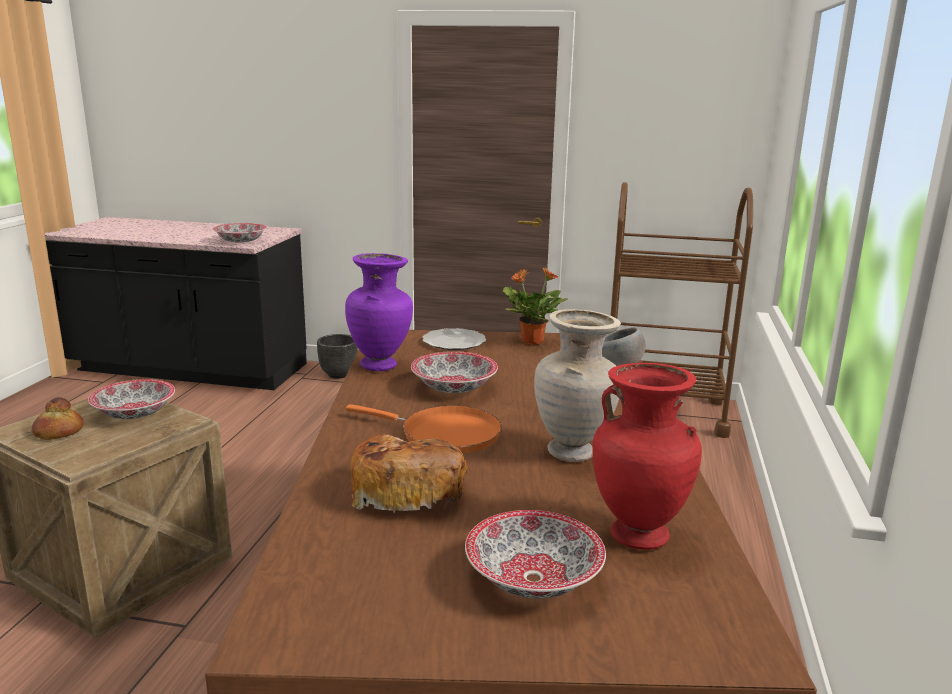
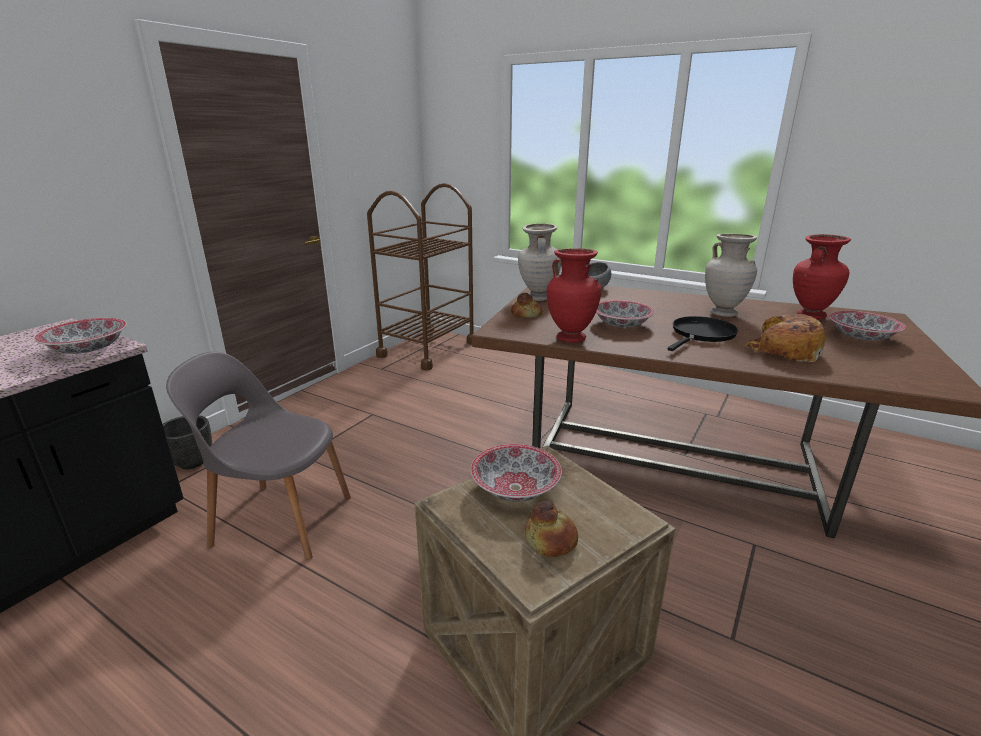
camera: 70 degrees left, 5 degrees up
purple vase [345,253,413,371] -> red vase [547,248,601,343]
orange frying pan [345,404,502,453] -> black frying pan [668,316,738,351]
plate [422,328,486,350] -> bread [511,293,542,318]
potted plant [503,267,567,345] -> beige vase [518,223,561,301]
none -> grey chair [166,352,351,560]

